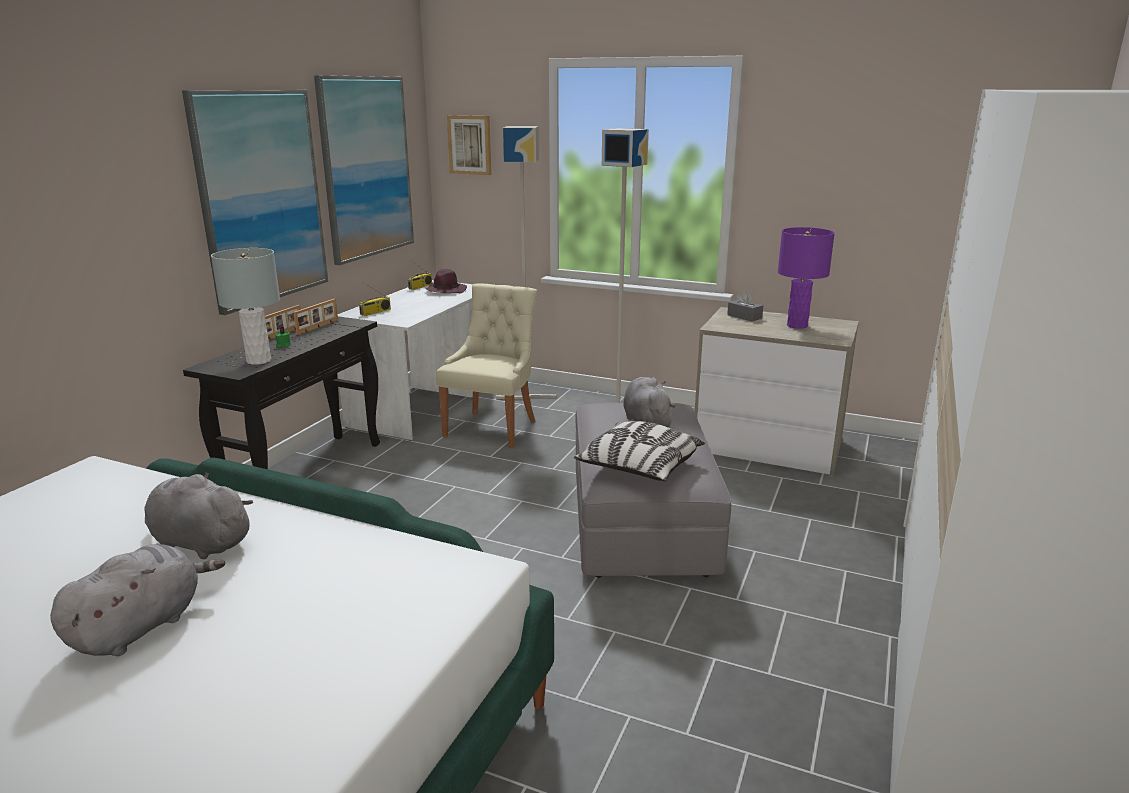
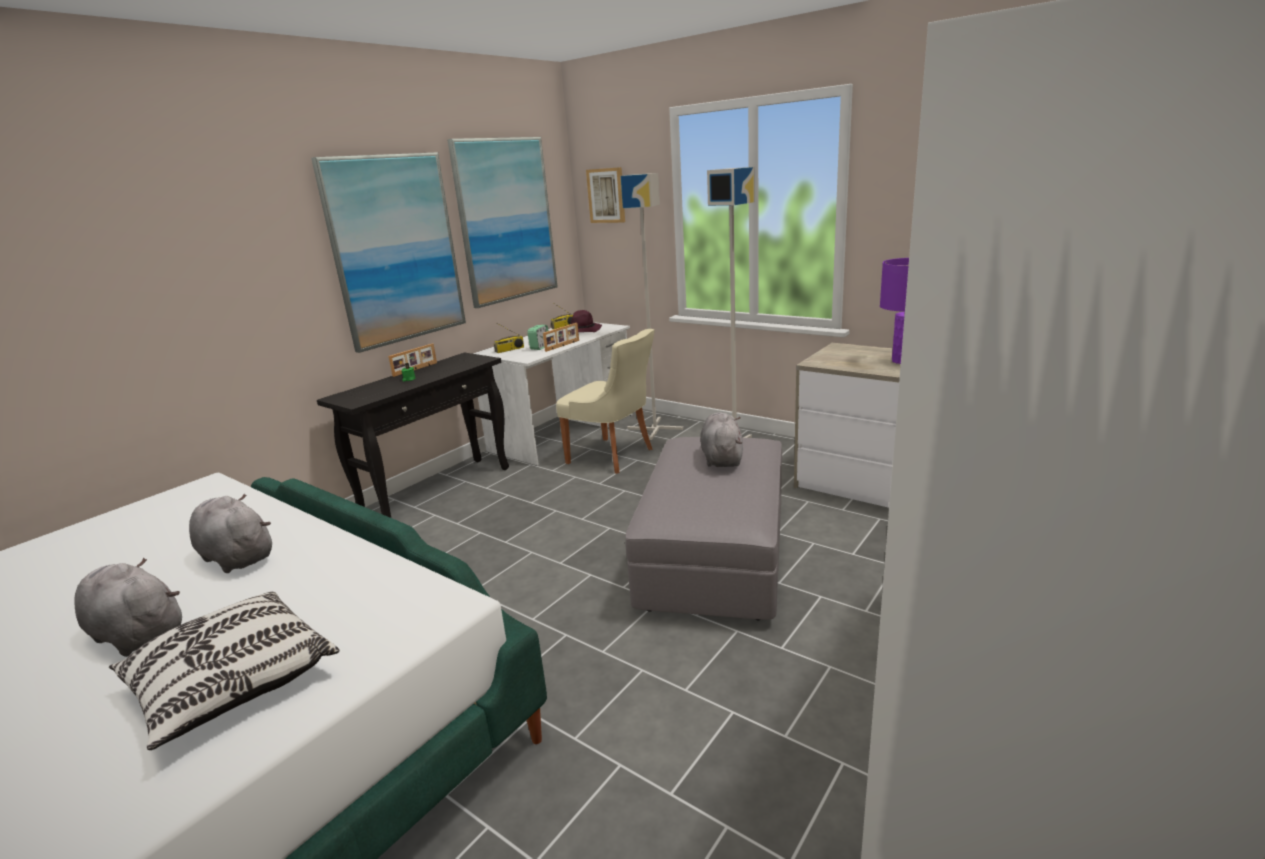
camera: 15 degrees right, 0 degrees up
grey plush toy [50,544,225,656] -> grey plush toy turned 105 degrees counterclockwise [74,558,182,657]
grey table lamp [211,248,280,365] -> none
picture frame [293,299,338,335] -> picture frame moved to [543,323,579,352]
beige chair [436,283,538,448] -> beige chair turned 90 degrees clockwise [556,329,655,474]
pillow [574,421,705,481] -> pillow moved to [109,592,339,750]
grey tissue box [727,291,763,321] -> none
none -> alarm clock [527,325,548,350]

